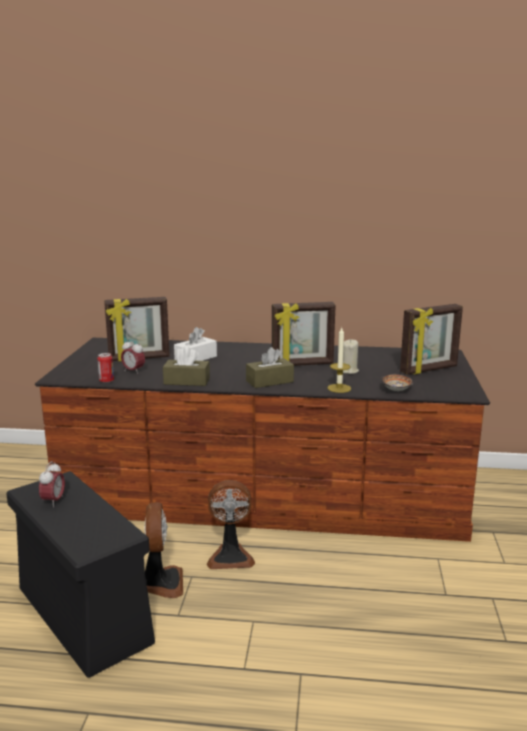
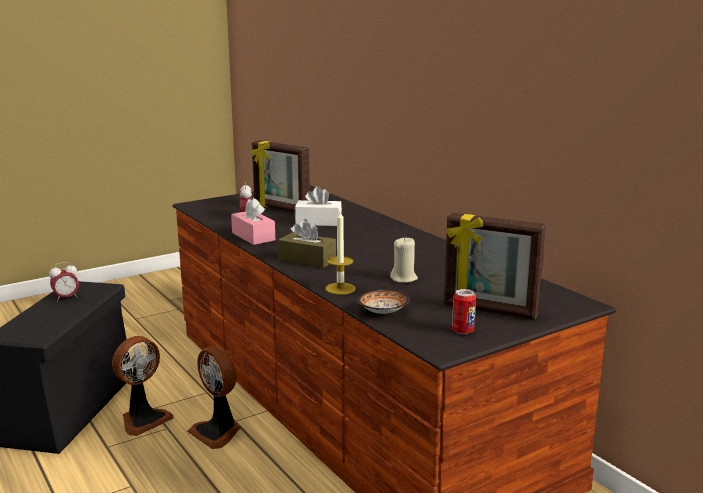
camera: 50 degrees right, 0 degrees up
can [97,353,114,383] -> can moved to [452,289,476,334]
brown tissue box [163,346,210,386] -> pink tissue box [231,198,275,245]
picture frame [272,302,336,366] -> none

